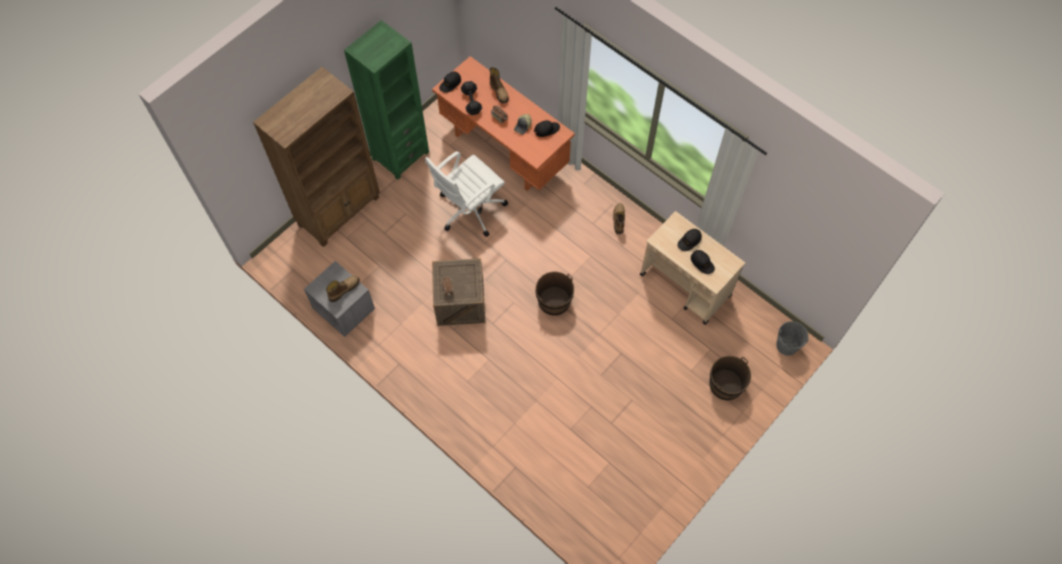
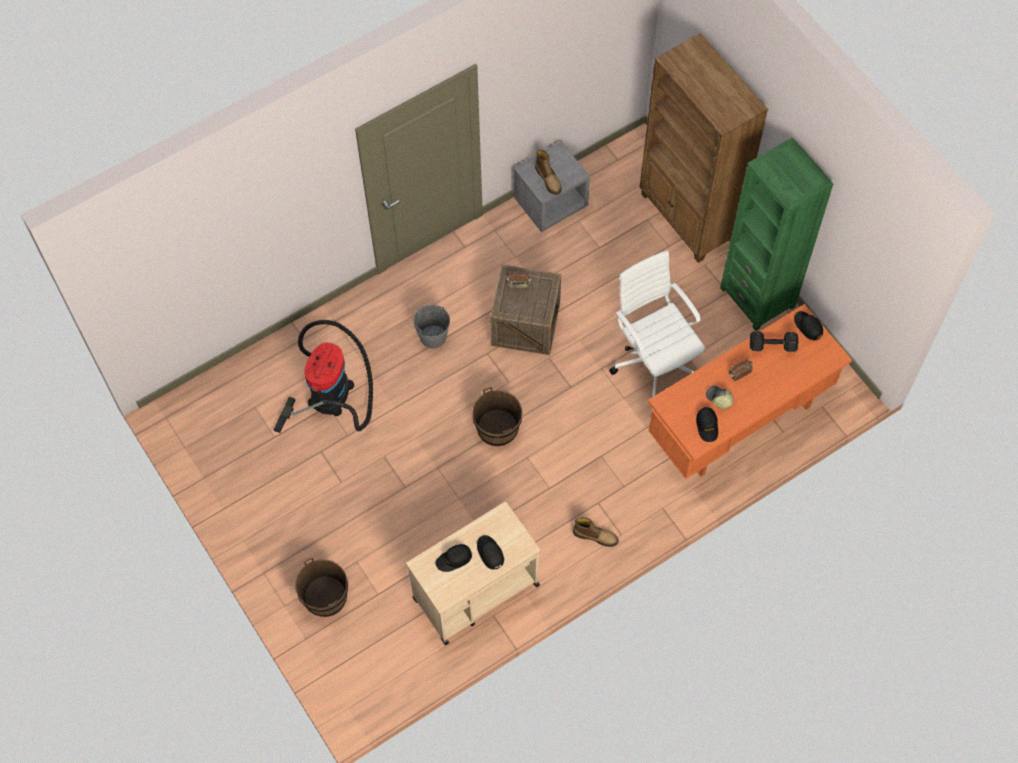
camera: 105 degrees right, 0 degrees up
boot [490,67,509,104] -> none
grey bucket [776,321,809,356] -> grey bucket moved to [414,305,450,348]
none -> vacuum cleaner [274,320,373,433]

